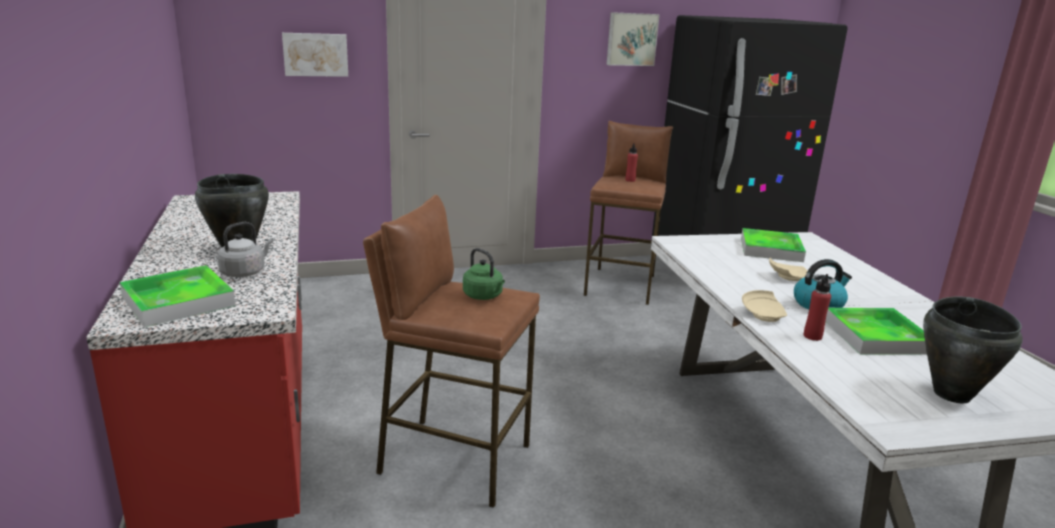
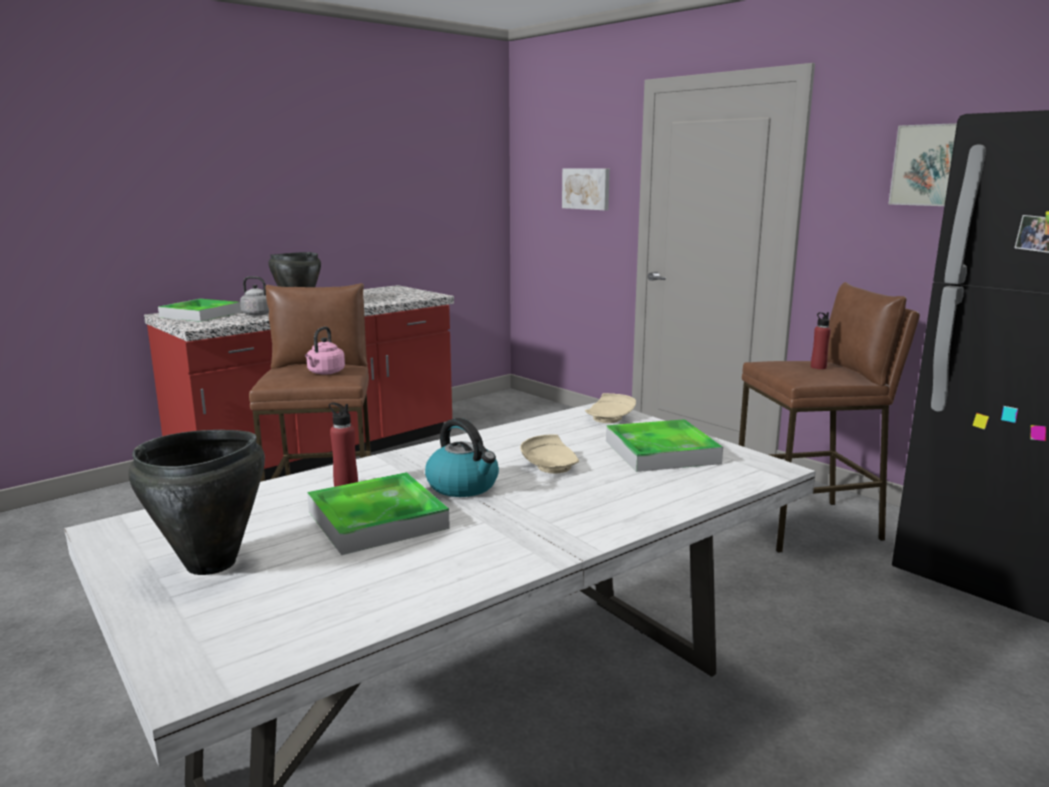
camera: 65 degrees right, 5 degrees down
green kettle [463,248,505,300] -> pink kettle [305,326,345,375]
beige plate [742,290,787,322] -> beige plate moved to [585,393,636,423]

